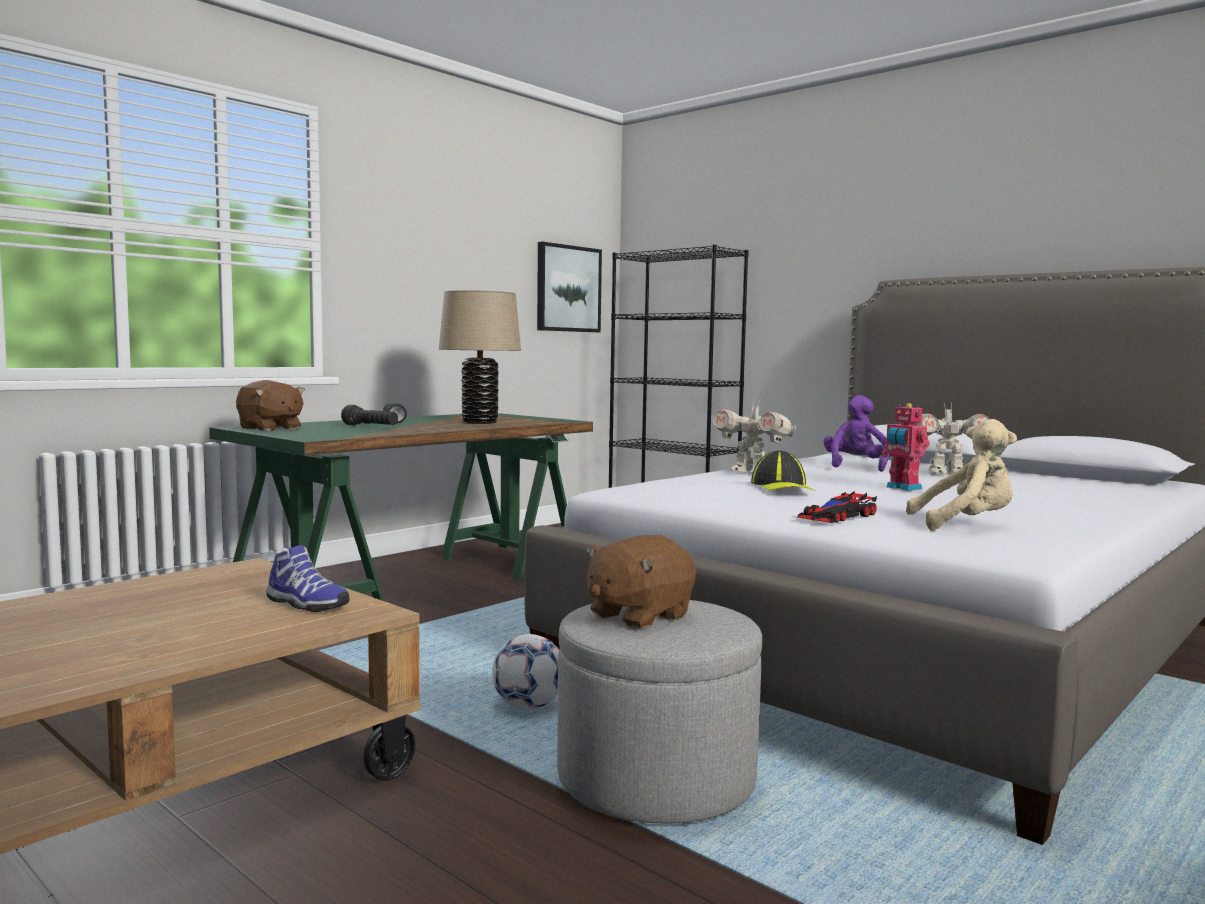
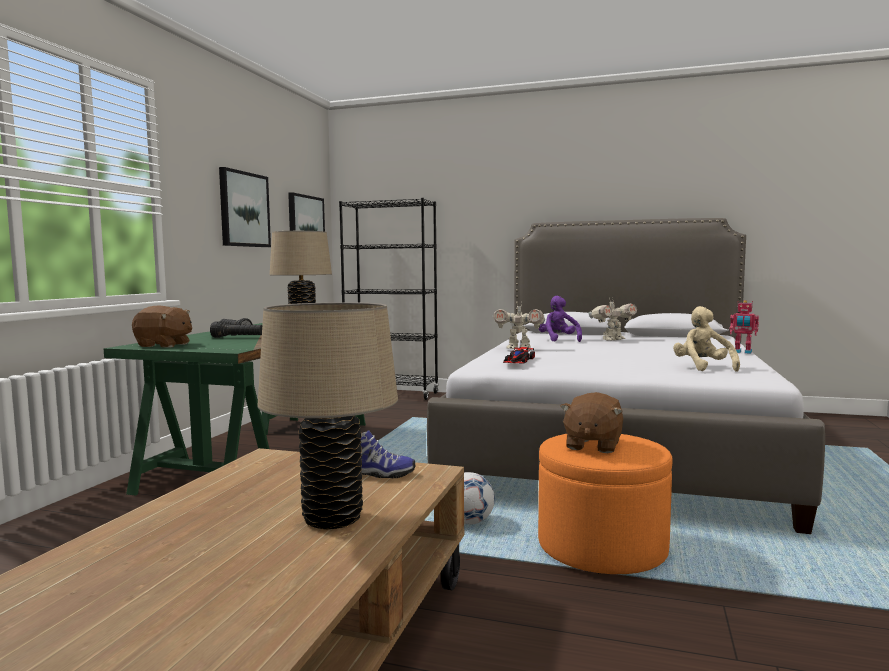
camera: 25 degrees left, 0 degrees up
grey ottoman [557,600,762,824] -> orange ottoman [538,434,673,574]
cap [751,451,815,491] -> none
toy car [797,491,877,523] -> toy car moved to [503,346,535,363]
toy robot [881,403,930,491] -> toy robot moved to [730,300,759,354]
beige plush toy [906,419,1017,531] -> beige plush toy turned 75 degrees counterclockwise [673,306,740,372]
none -> picture [219,167,271,247]
none -> beige table lamp [257,302,398,529]

